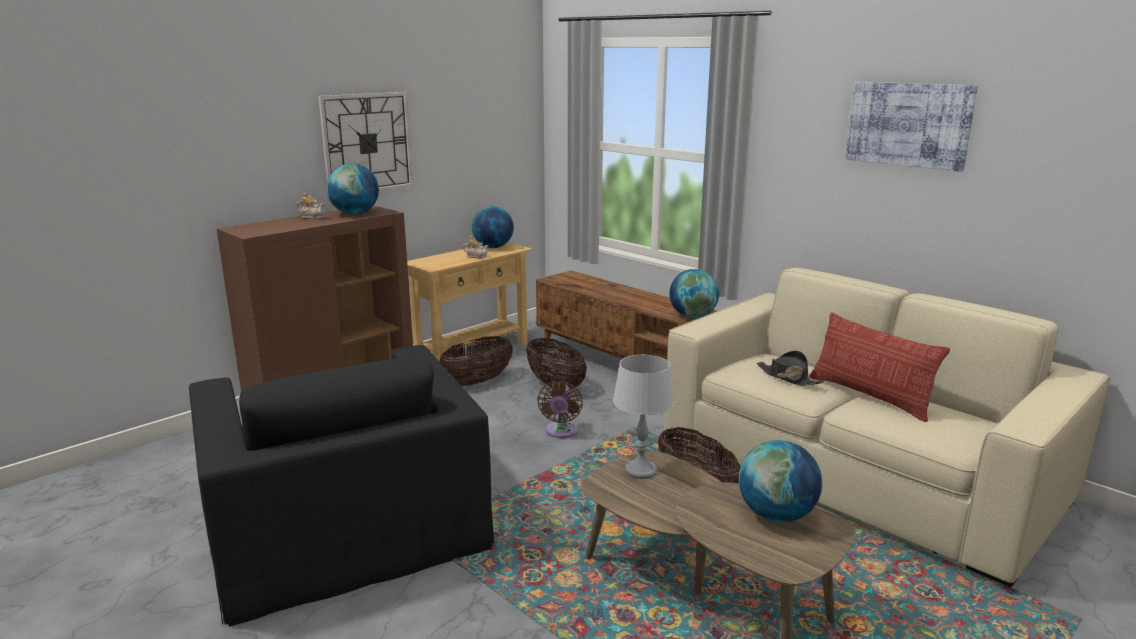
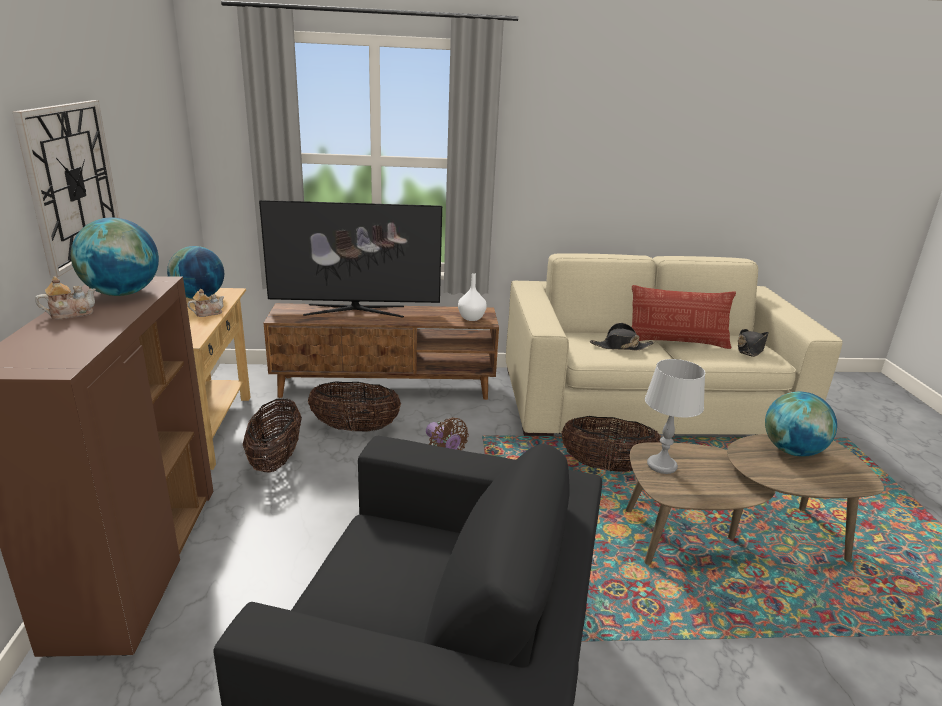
camera: 50 degrees left, 5 degrees up
globe [669,269,719,318] -> white vase [458,273,487,321]
picture [846,82,978,172] -> none
none -> television [259,200,442,318]
none -> black hat [738,329,769,357]

